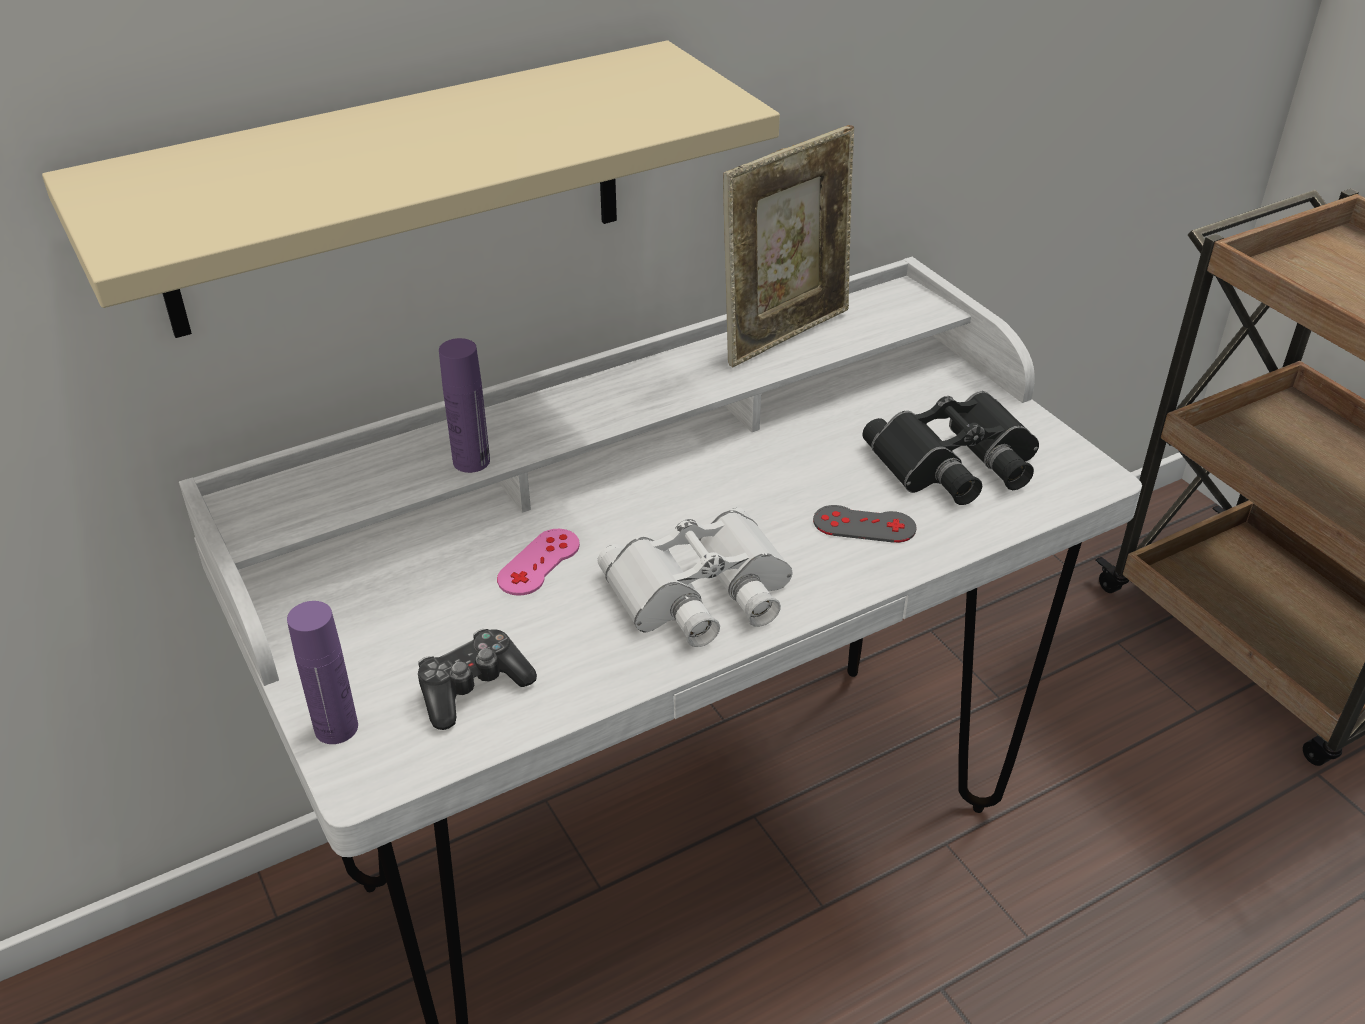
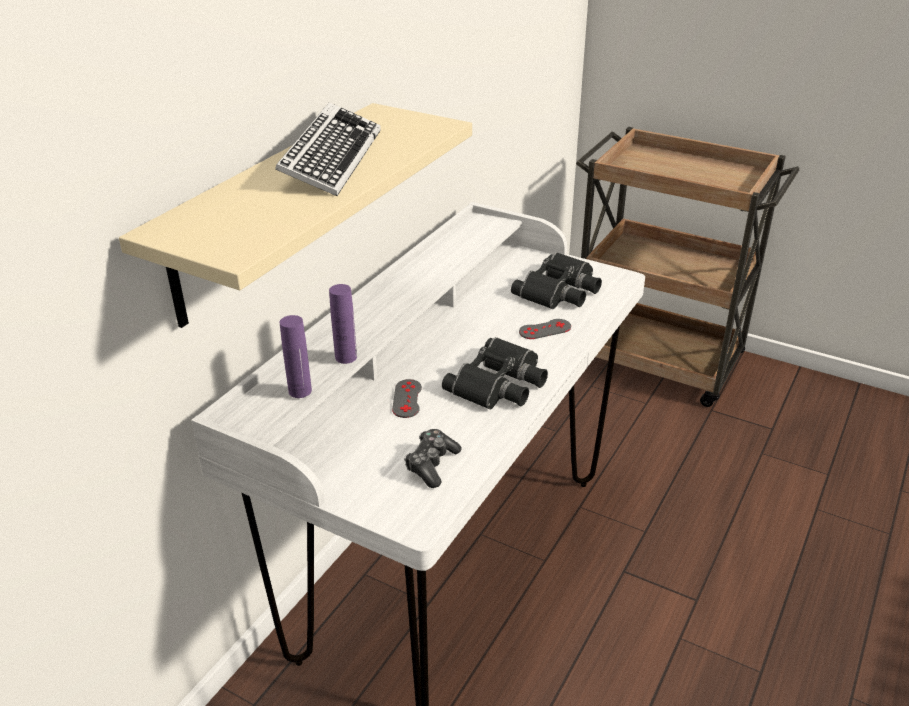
camera: 30 degrees left, 5 degrees down
purple bottle [287,601,358,744] -> purple bottle moved to [280,315,312,398]
pink game controller [497,529,580,596] -> grey game controller [392,379,422,418]
white binoculars [598,508,792,647] -> black binoculars [442,337,548,410]
picture frame [723,125,854,367] -> none
none -> keyboard [275,103,381,196]

